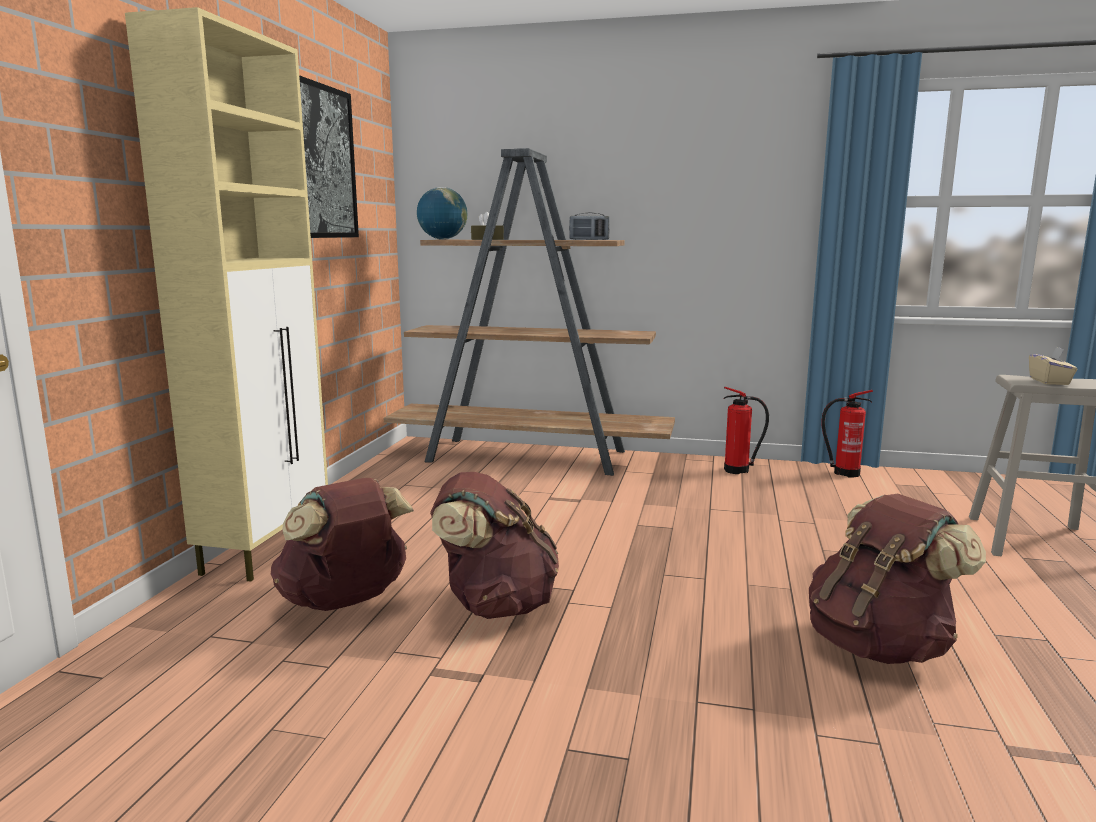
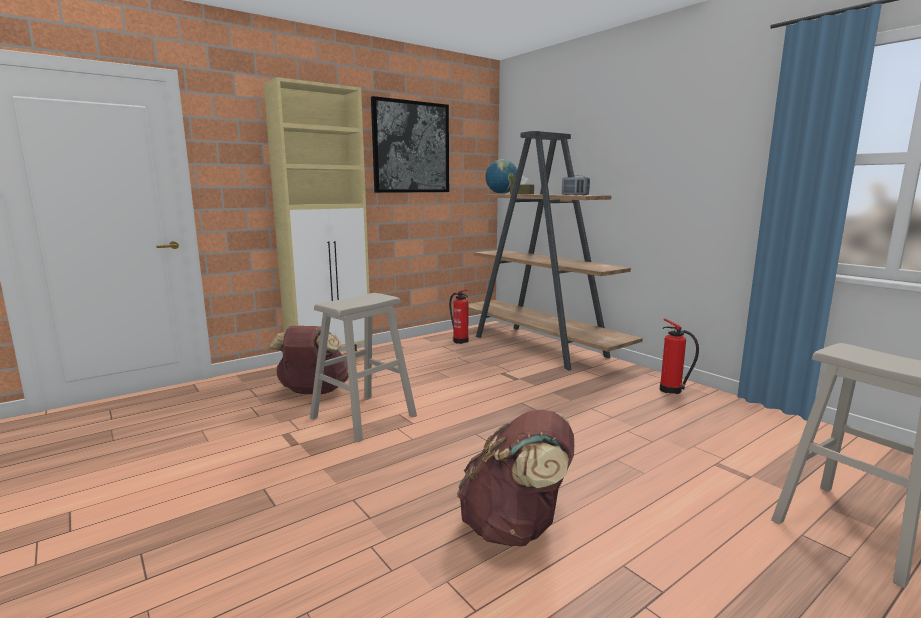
camera: 40 degrees right, 0 degrees up
brown backpack [430,472,559,619] -> beige stool [310,293,417,442]
fire extinguisher [821,390,873,477] -> fire extinguisher moved to [449,290,469,344]
beige tissue box [1029,347,1078,385] -> none

